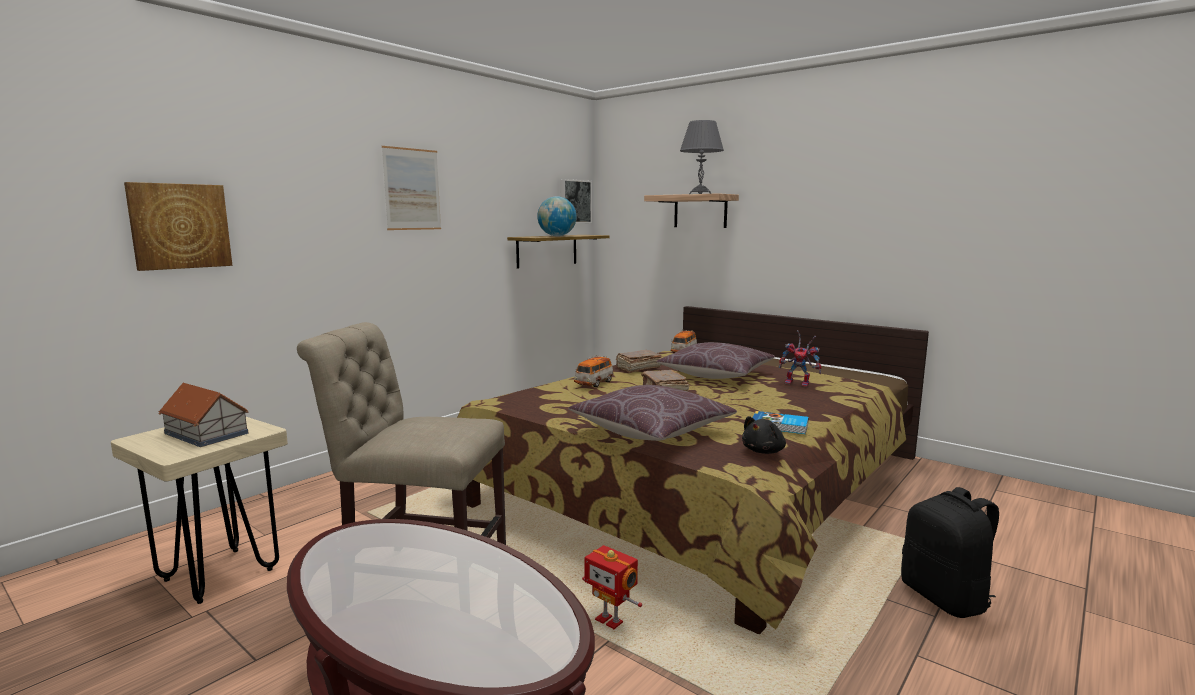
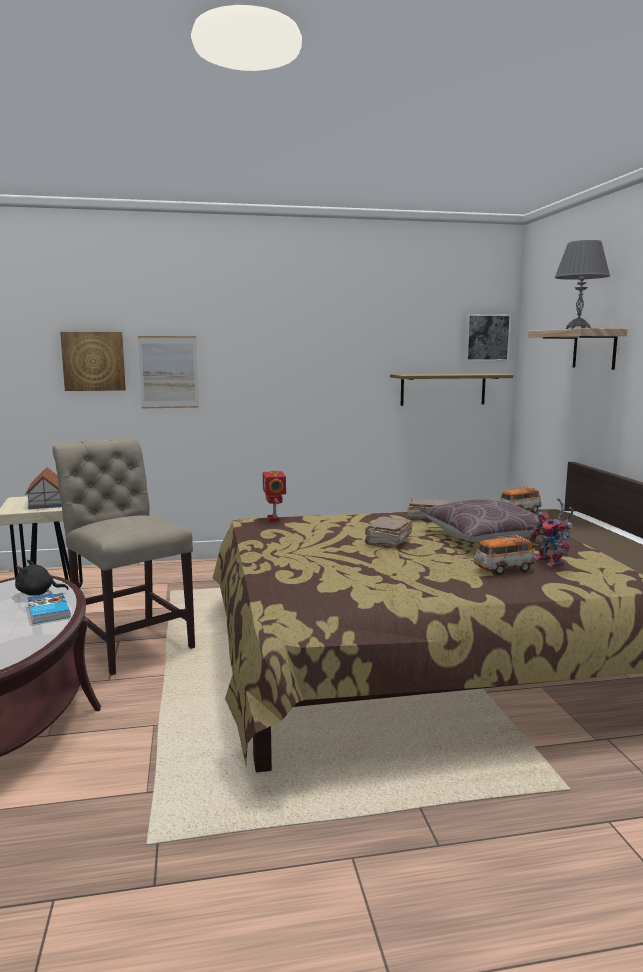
camera: 40 degrees right, 0 degrees up
picture [382,146,441,230] -> picture moved to [138,336,199,408]
globe [537,196,577,236] -> none
brown pillow [568,385,737,441] -> none
toy car [574,355,614,387] -> toy car moved to [474,534,535,575]
toy robot [582,545,642,629] -> toy robot moved to [263,469,286,521]
black plush toy [742,416,786,454] -> black plush toy moved to [15,560,69,596]
book [752,411,809,434] -> book moved to [27,592,71,624]
black backpack [901,487,999,618] -> none

